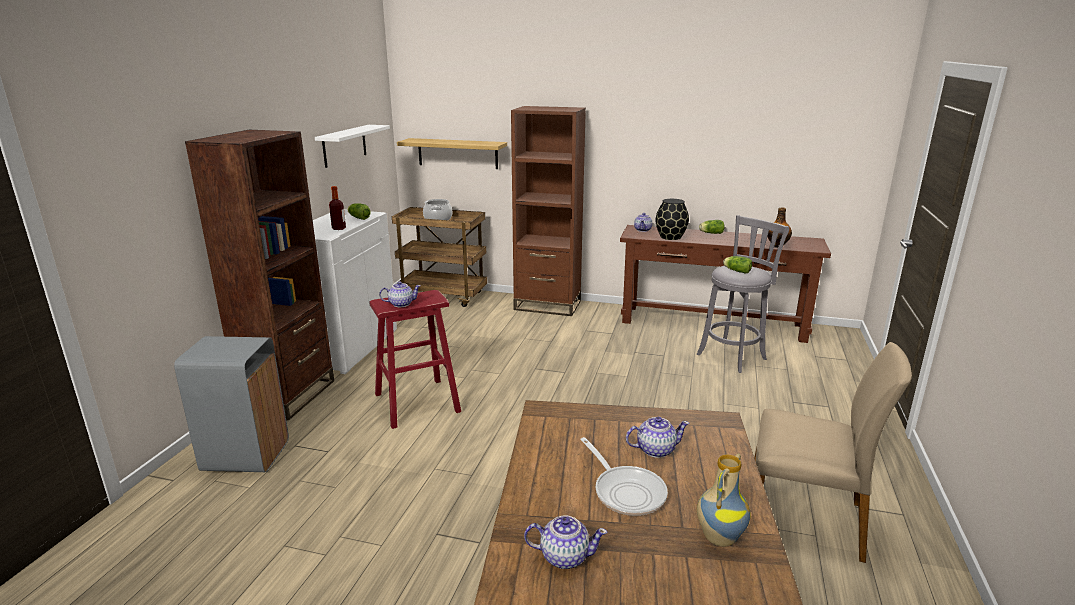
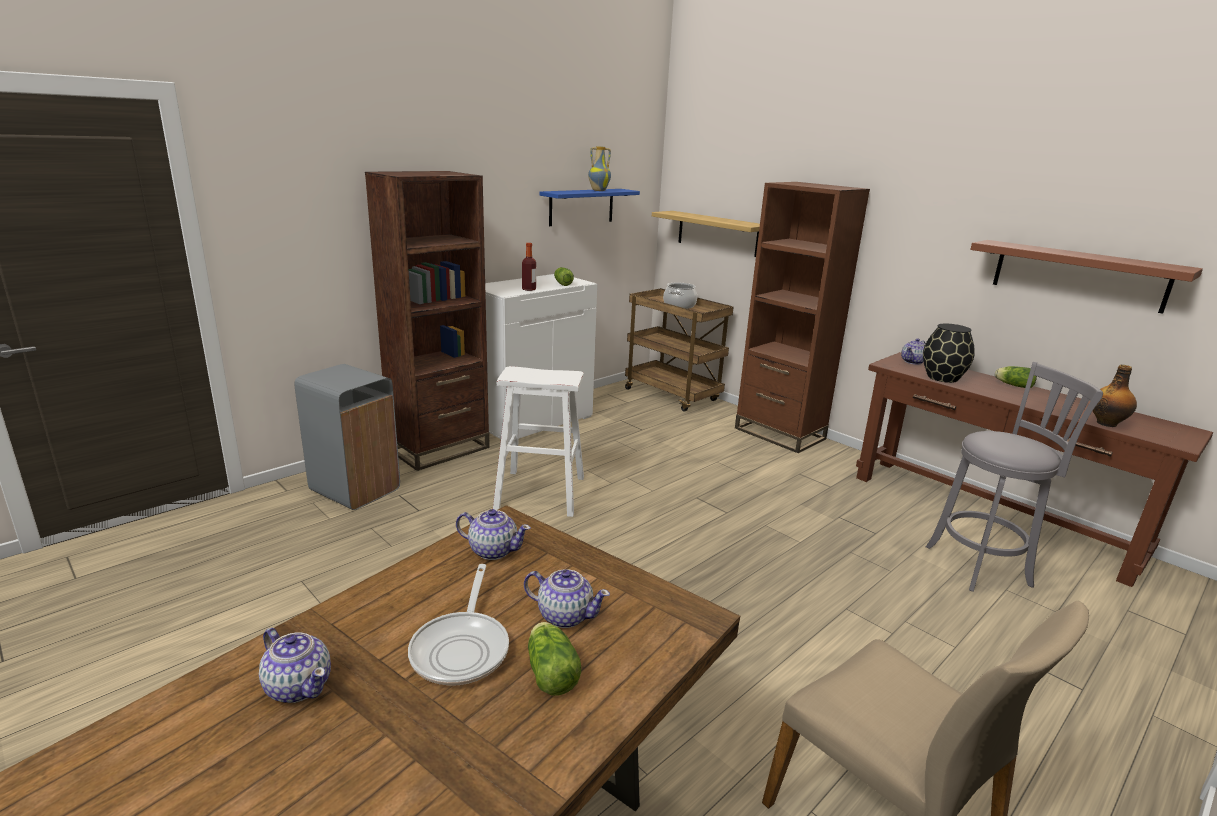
camera: 30 degrees right, 0 degrees up
white shelf [315,125,390,168] -> blue shelf [539,189,640,226]
red stool [369,290,461,429] -> white stool [493,366,584,517]
teapot [379,281,421,307] -> teapot moved to [456,509,531,560]
vase [697,453,750,547] -> vase moved to [588,146,611,191]
lettuce [723,256,752,274] -> lettuce moved to [528,622,581,696]
none -> brown shelf [970,240,1203,314]

